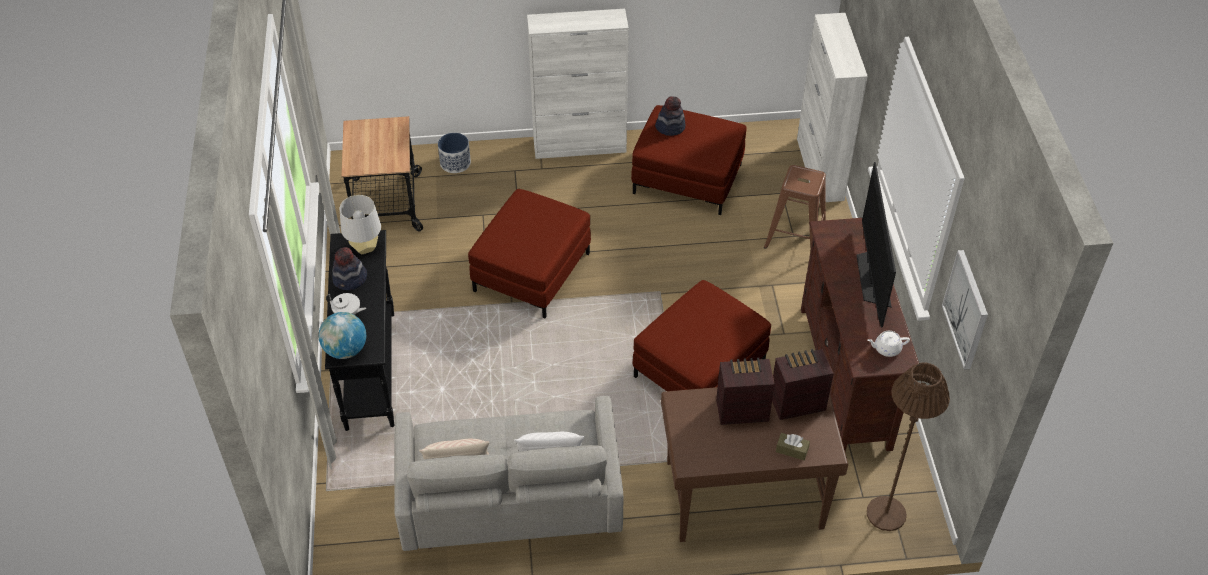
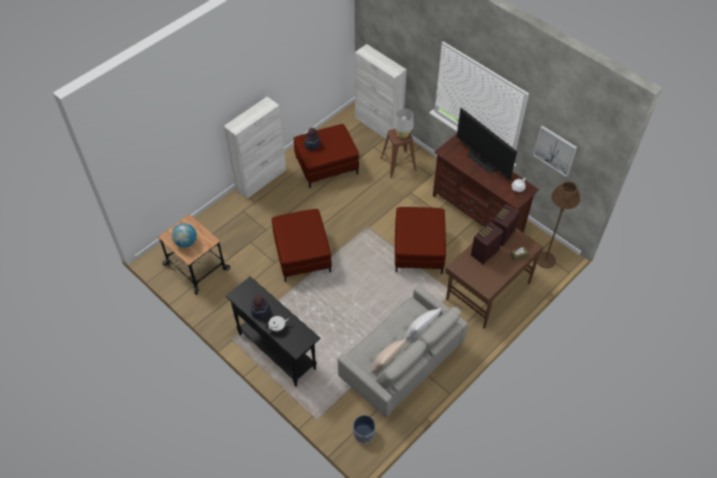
camera: 40 degrees left, 5 degrees up
globe [319,312,366,359] -> globe moved to [172,223,197,248]
grey table lamp [340,195,381,254] -> grey table lamp moved to [394,108,414,138]
planter [438,133,471,173] -> planter moved to [353,415,376,444]

